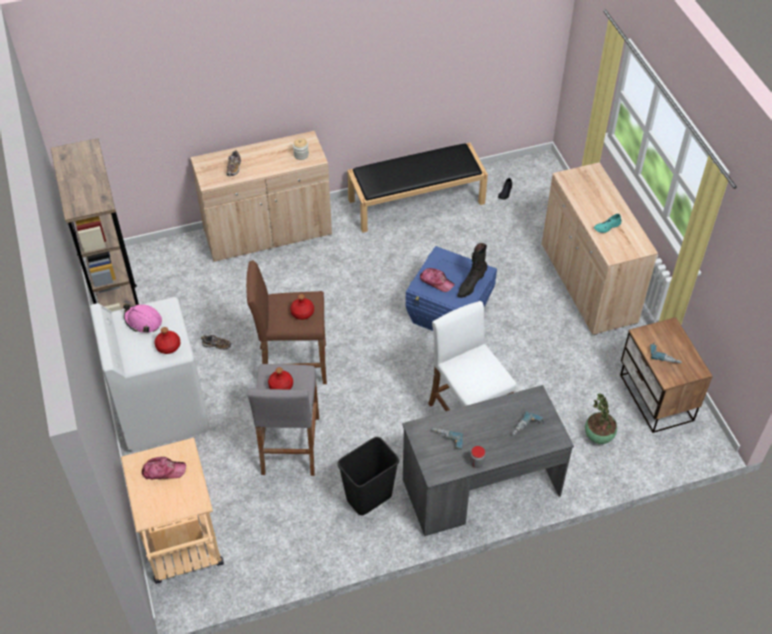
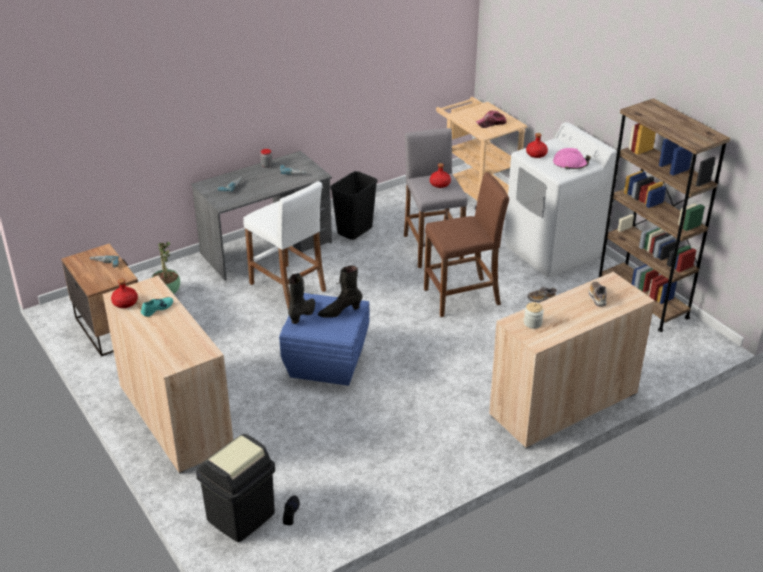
camera: 165 degrees right, 15 degrees down
red bottle [290,294,314,320] -> red bottle moved to [111,279,138,308]
black bench [347,143,488,233] -> none
cap [420,268,455,292] -> black boot [318,265,363,318]
none -> black trash can [196,434,275,542]

